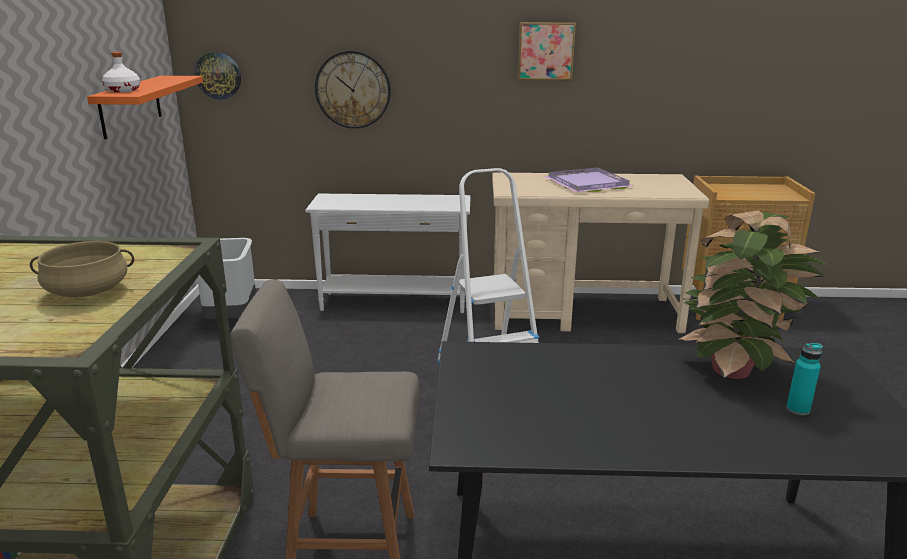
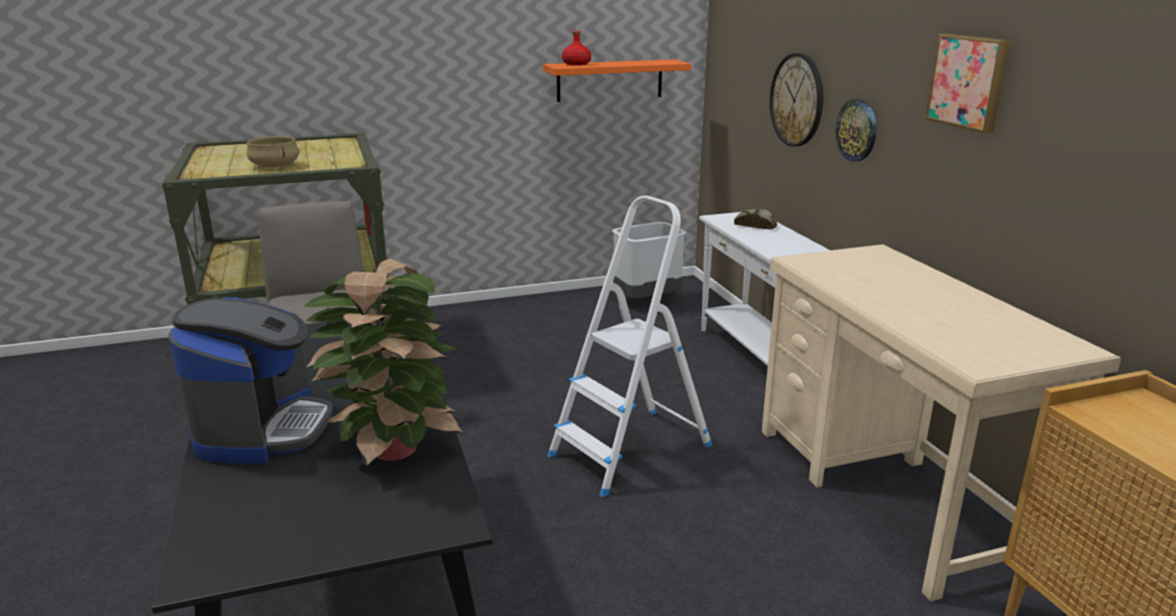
camera: 70 degrees right, 0 degrees up
white bottle [102,52,140,92] -> red bottle [562,31,591,65]
wall clock [195,52,241,99] -> wall clock moved to [835,99,877,161]
purple tray [544,167,634,192] -> none
turquoise bottle [786,343,823,415] -> none
none -> coffee machine [168,297,333,464]
none -> bread [734,209,777,230]

